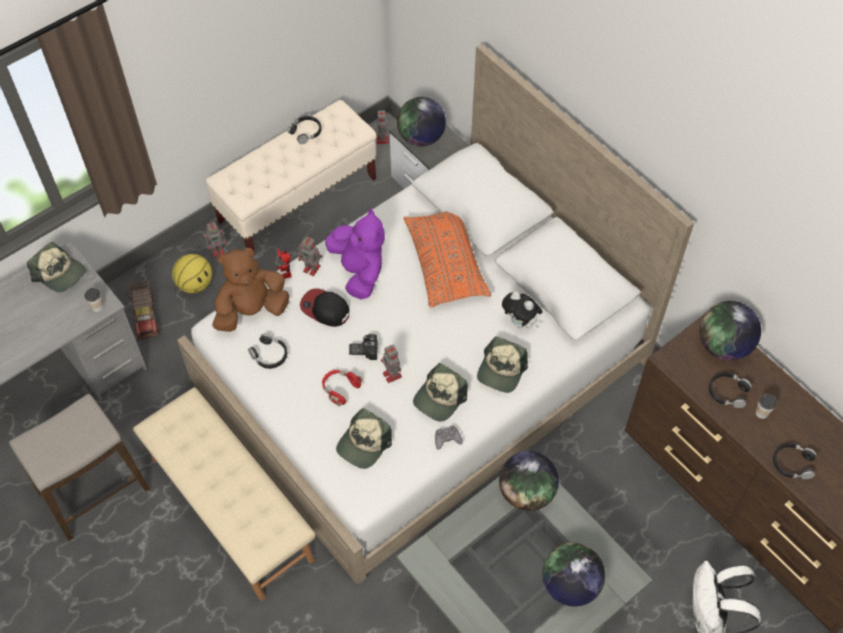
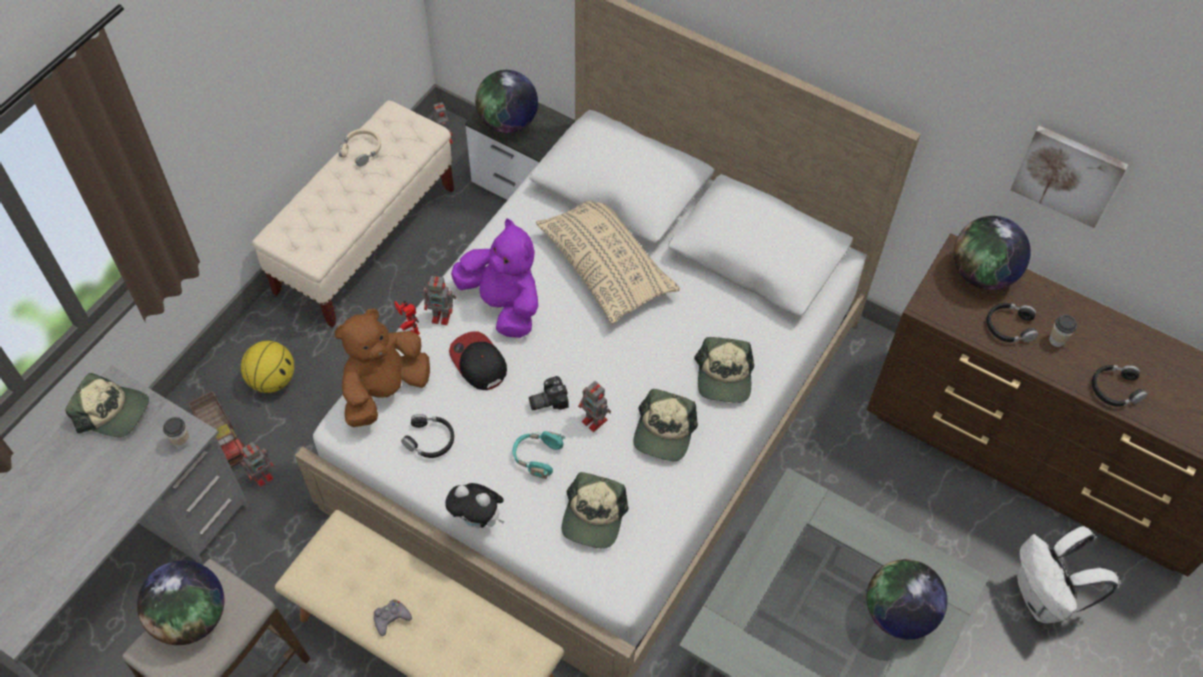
camera: 20 degrees left, 0 degrees up
toy robot [204,222,226,257] -> toy robot moved to [241,442,274,487]
black headphones [288,116,322,144] -> beige headphones [339,129,381,167]
cap [300,288,349,327] -> cap turned 45 degrees clockwise [449,332,507,390]
red headphones [322,370,363,406] -> turquoise headphones [512,431,565,479]
orange pillow [403,211,491,307] -> beige pillow [536,201,680,324]
grey game controller [435,426,463,450] -> grey game controller moved to [374,599,412,636]
globe [499,451,559,511] -> globe moved to [137,560,224,645]
plush toy [502,292,543,328] -> plush toy moved to [445,483,504,528]
none -> picture [1010,126,1128,228]

